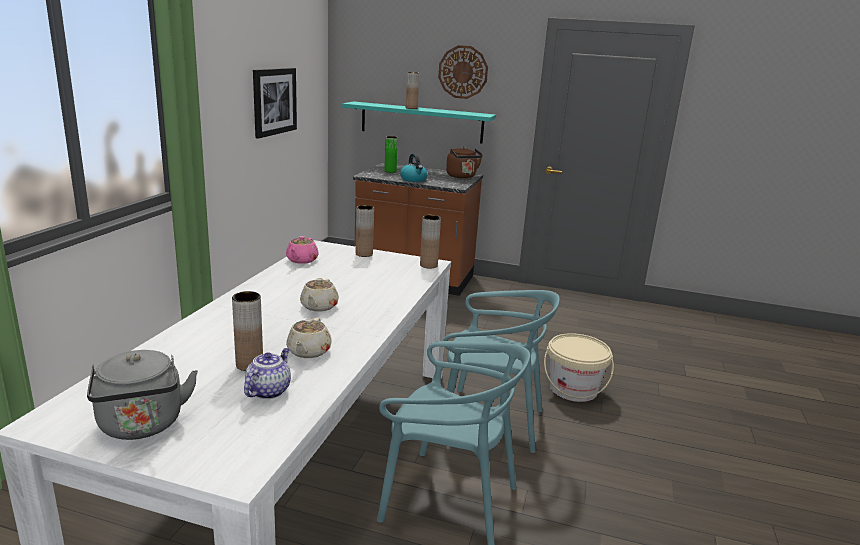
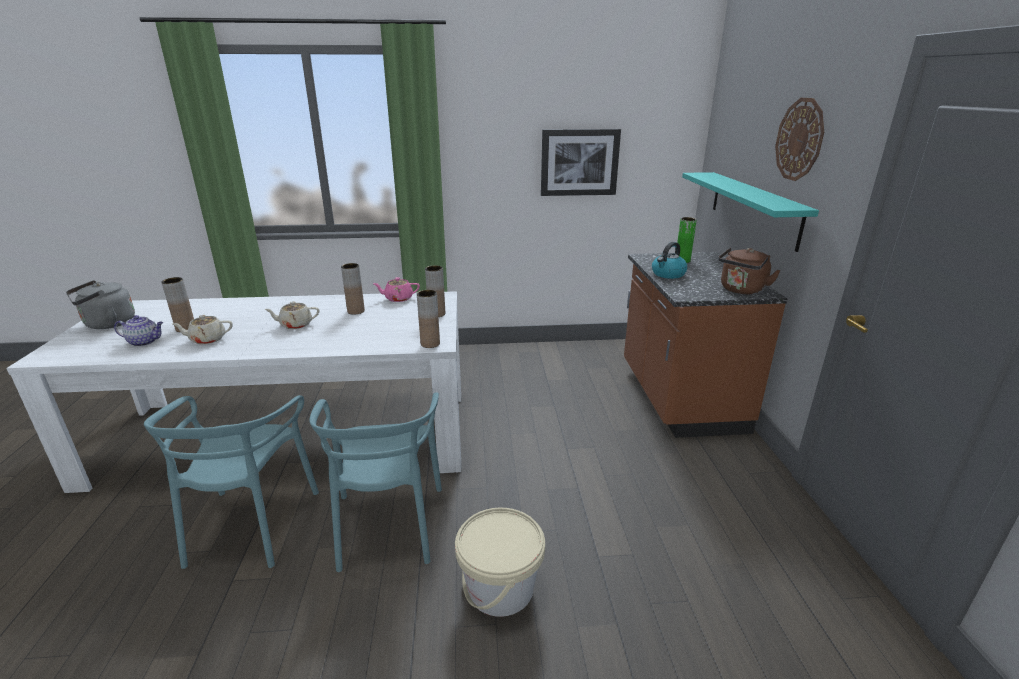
camera: 70 degrees right, 5 degrees up
brown vase [406,72,419,109] -> brown vase moved to [341,263,365,315]

